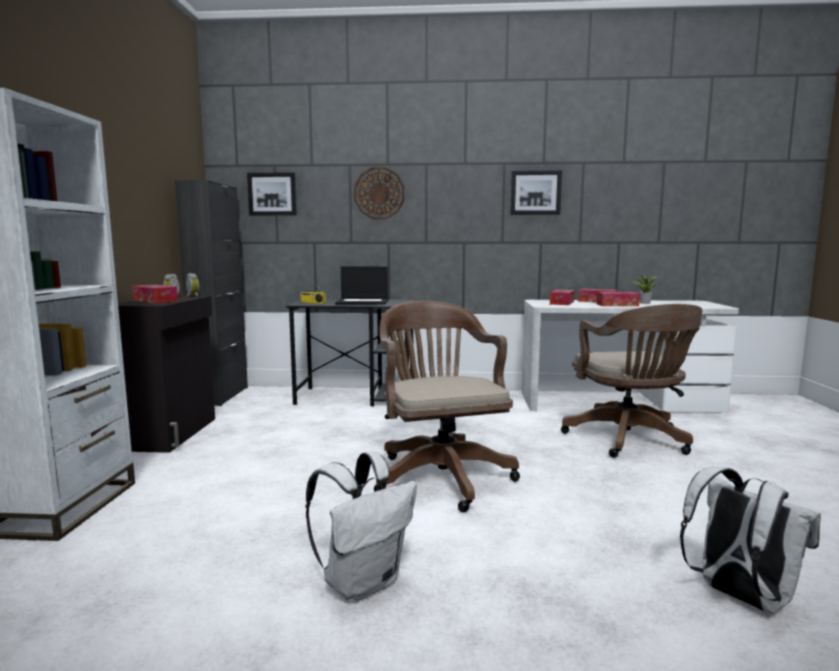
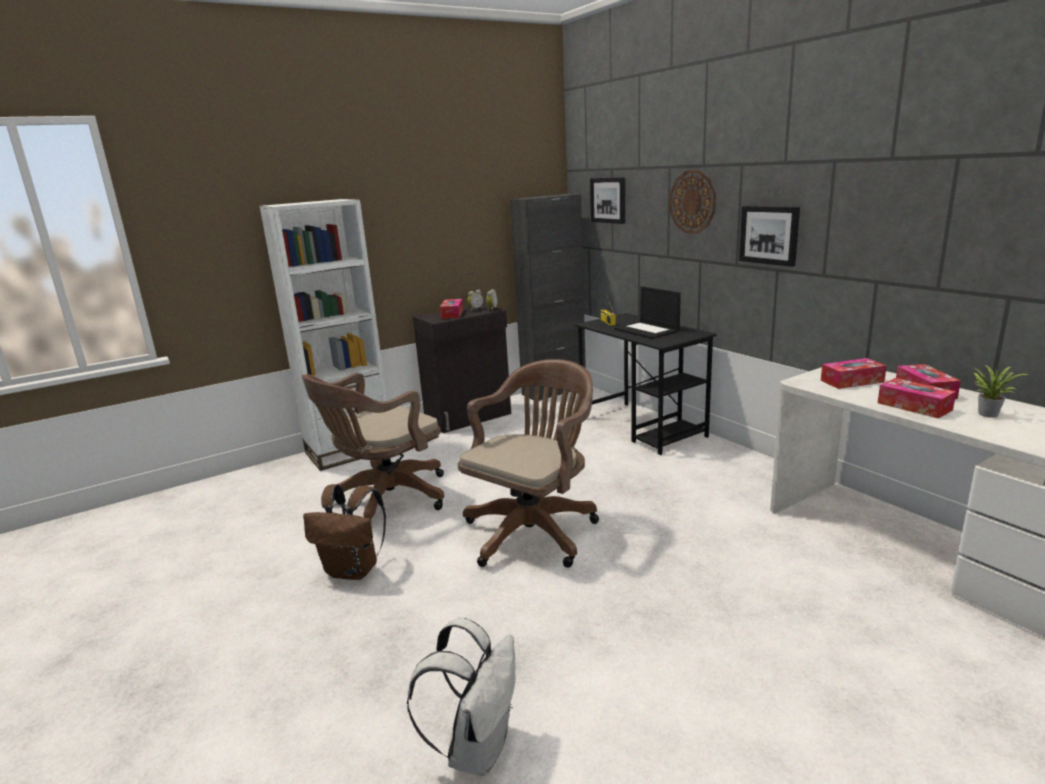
camera: 55 degrees right, 10 degrees up
white backpack [306,451,417,602] -> brown backpack [303,484,386,580]
picture [510,170,562,215] -> picture moved to [739,206,800,267]
brown office chair [561,304,702,458] -> brown office chair moved to [302,373,444,519]

